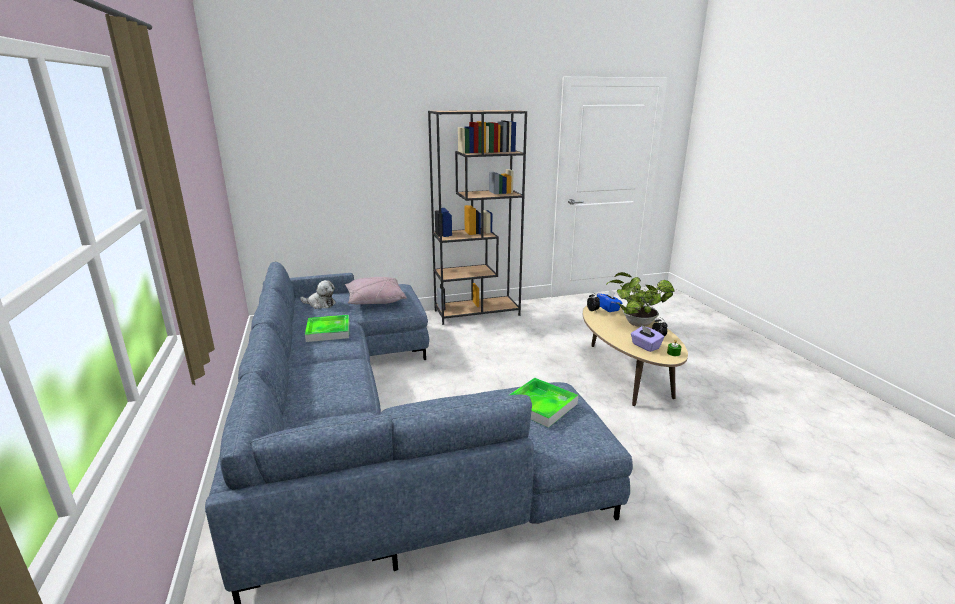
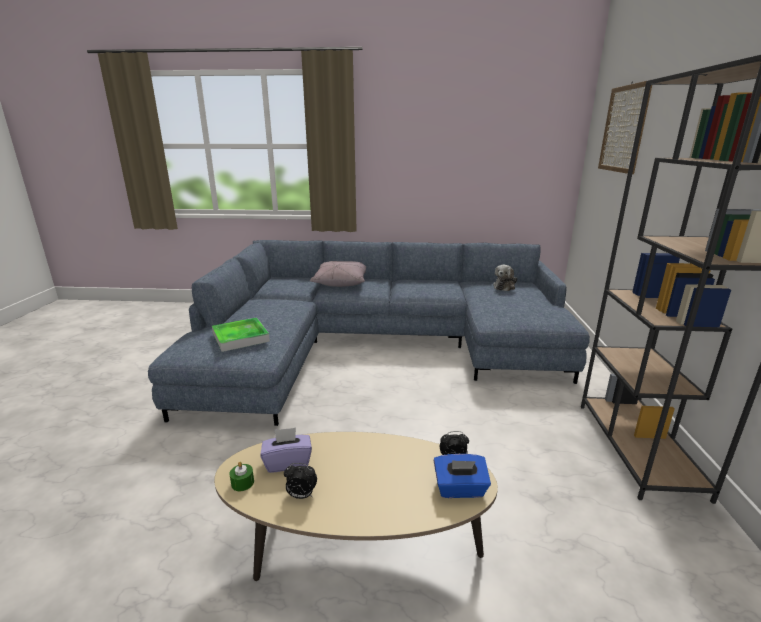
camera: 110 degrees right, 0 degrees up
tray [305,315,349,342] -> none
purple pillow [345,277,407,304] -> purple pillow moved to [310,261,366,287]
potted plant [606,272,674,327] -> none
none -> picture [598,81,652,174]

